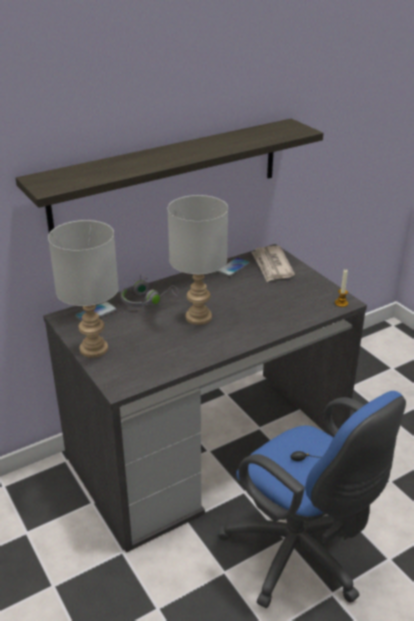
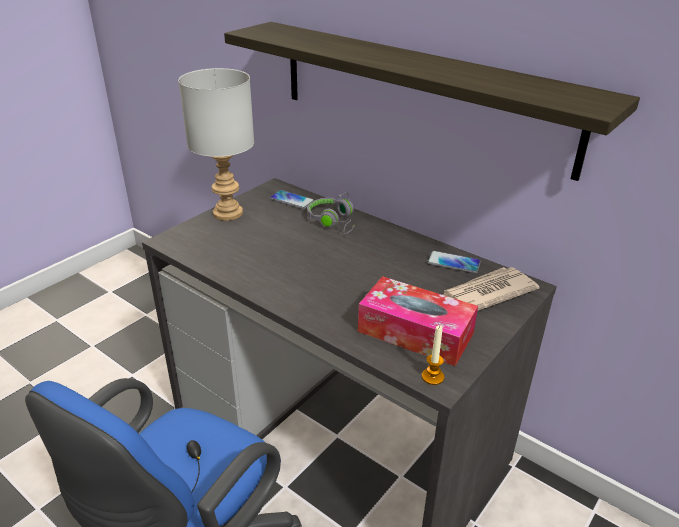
camera: 70 degrees right, 0 degrees up
grey table lamp [168,195,228,325] -> none
none -> tissue box [358,276,478,366]

